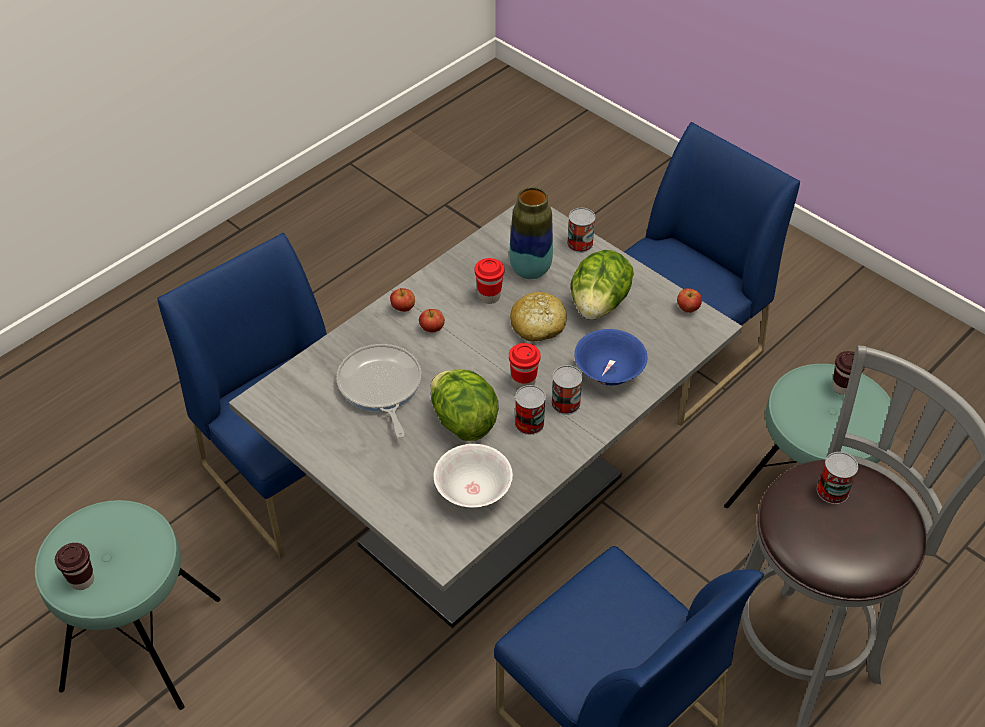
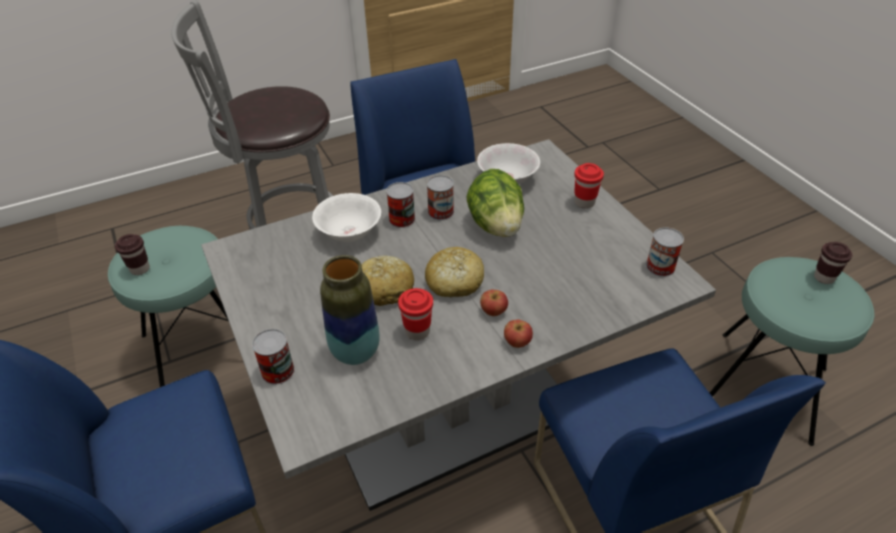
camera: 160 degrees left, 5 degrees down
frying pan [337,344,421,438] -> none
red cup [509,343,541,389] -> red cup moved to [574,163,604,209]
lettuce [571,250,634,320] -> none
blue bowl [574,329,647,385] -> white bowl [312,193,381,242]
apple [677,289,702,313] -> none
can [817,452,858,504] -> can moved to [646,227,684,277]
none -> bread [425,247,484,298]

